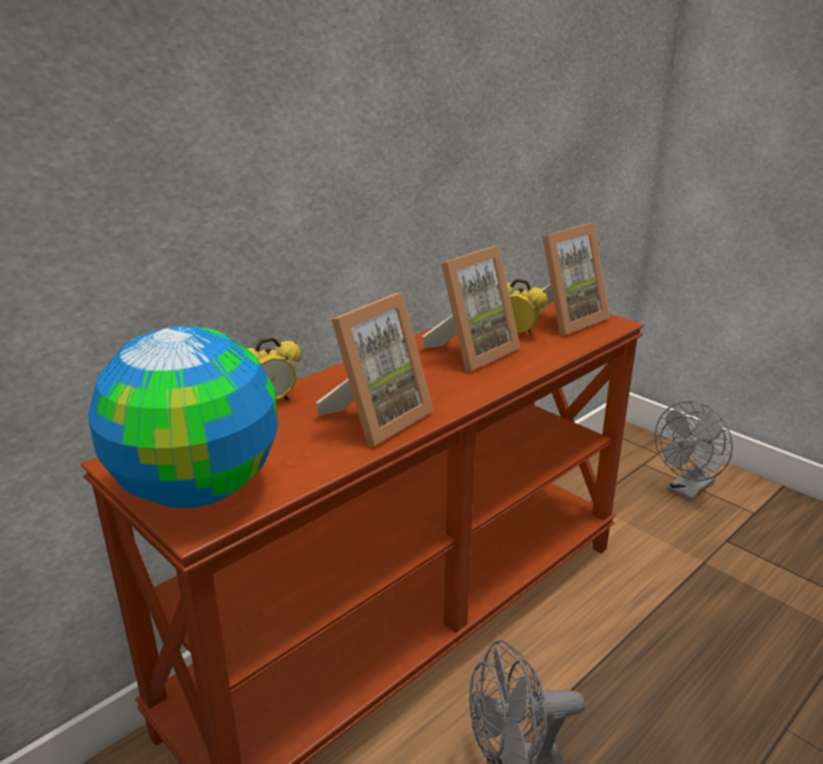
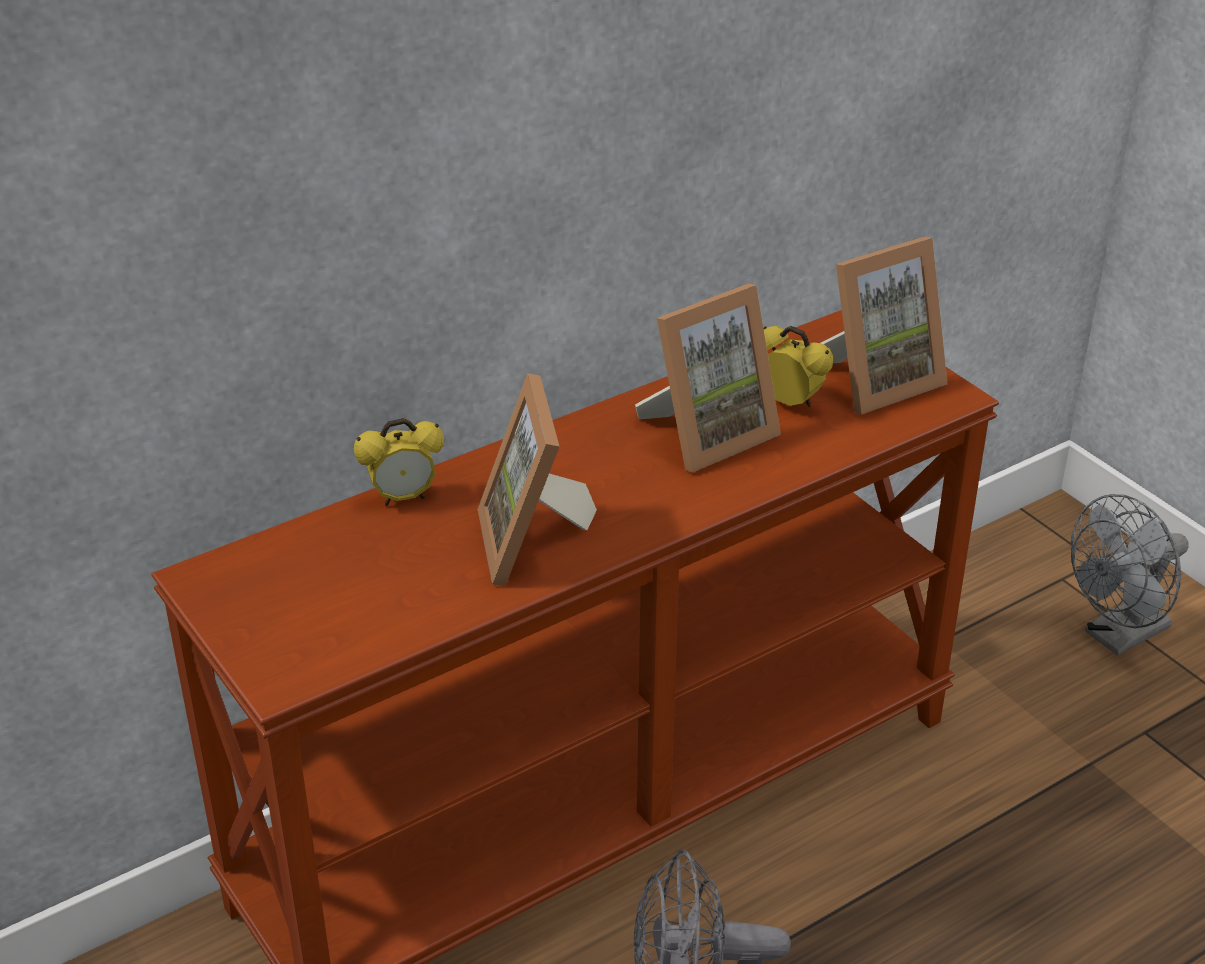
camera: 10 degrees right, 10 degrees up
globe [88,326,278,508] -> none
picture frame [316,292,433,446] -> picture frame turned 120 degrees clockwise [478,373,597,586]

